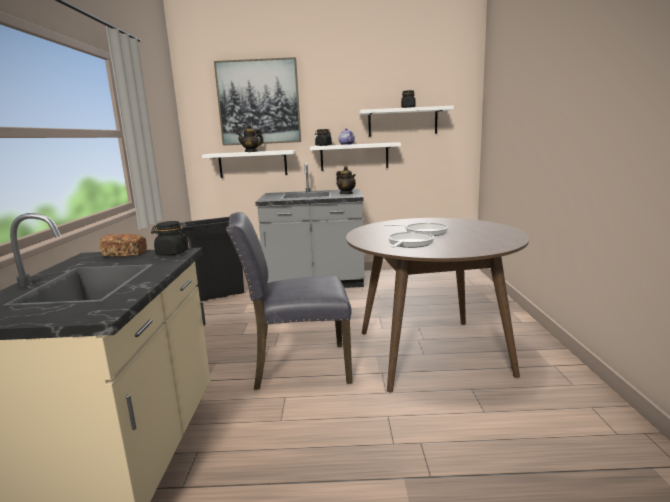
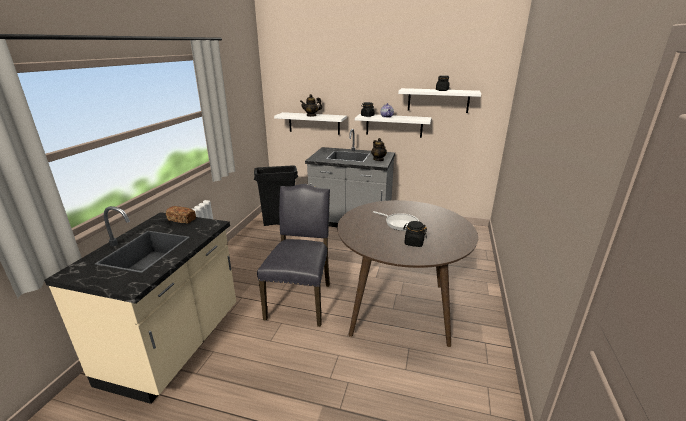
camera: 15 degrees right, 10 degrees up
black jar [151,221,189,255] -> black jar moved to [403,221,427,247]
picture [214,57,301,146] -> none
grey chair [226,212,352,390] -> grey chair turned 90 degrees clockwise [257,184,330,327]
frying pan [388,232,434,248] -> none

